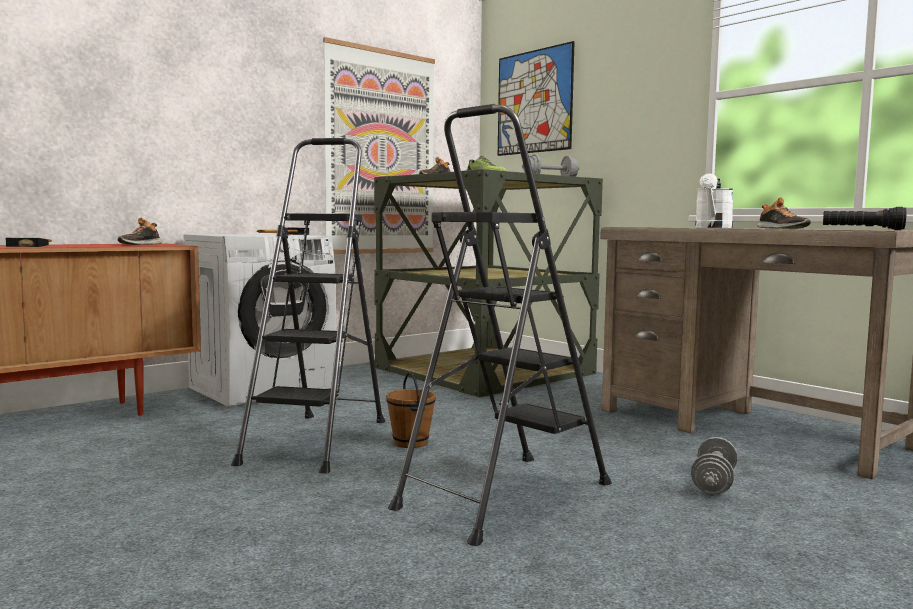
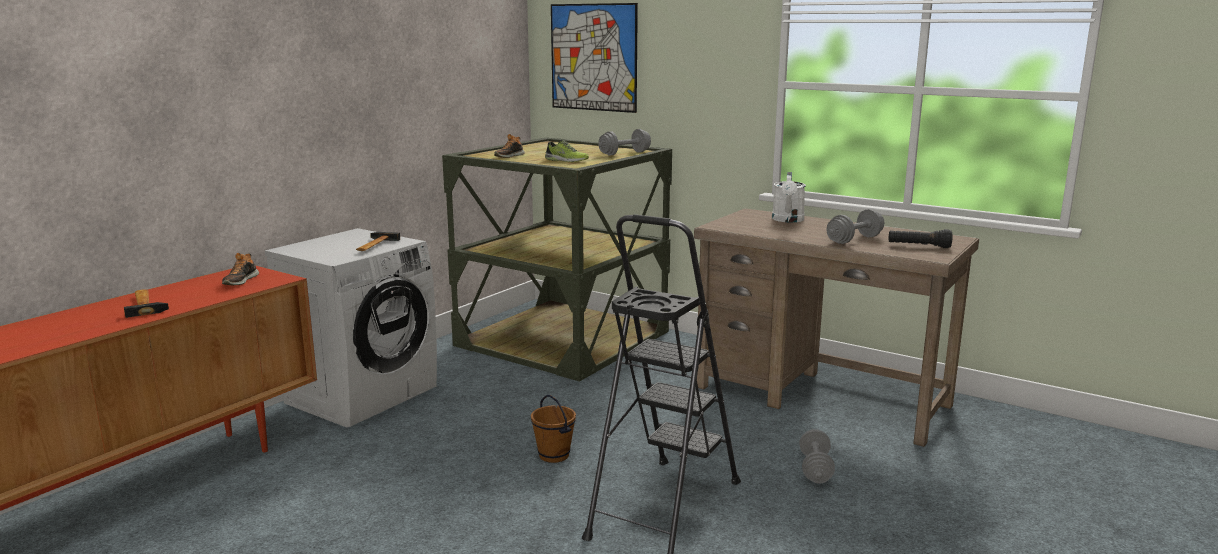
camera: 15 degrees left, 10 degrees up
step ladder [231,138,385,474] -> none
picture [323,37,435,254] -> none
shoe [757,197,811,229] -> grey dumbbell [826,209,884,244]

